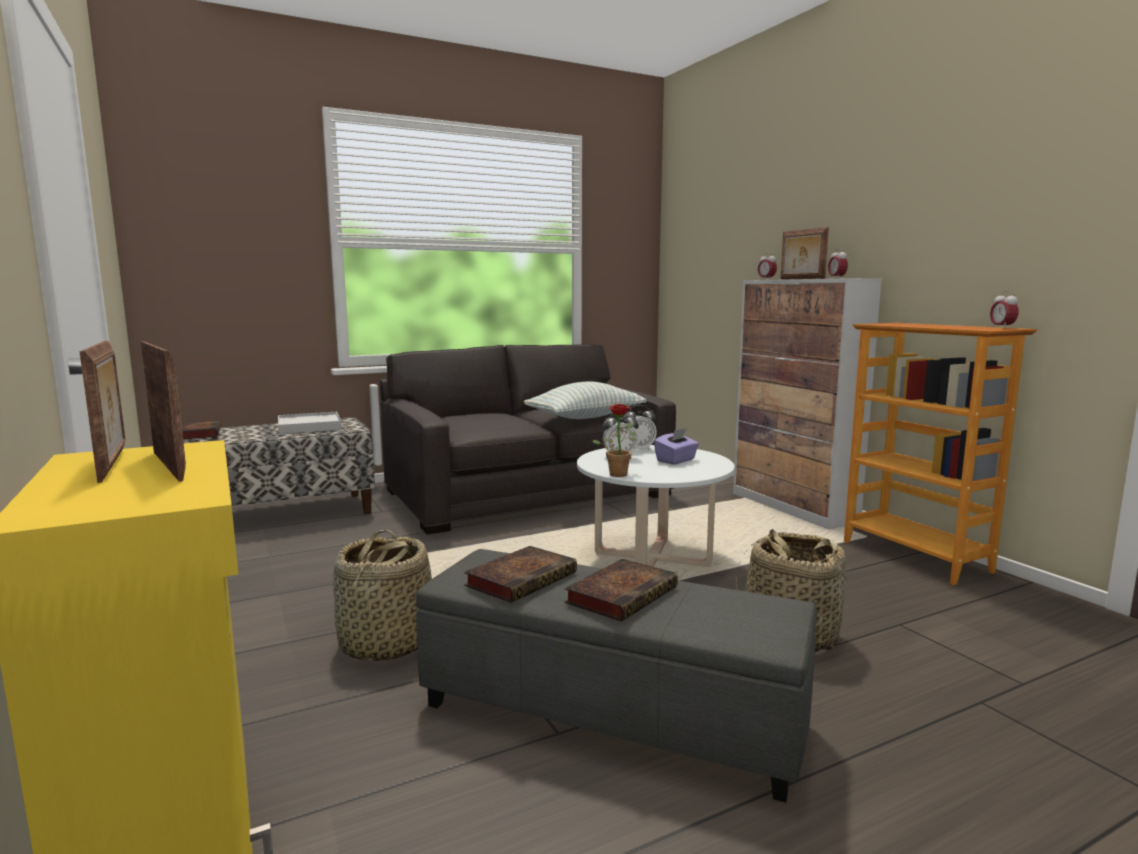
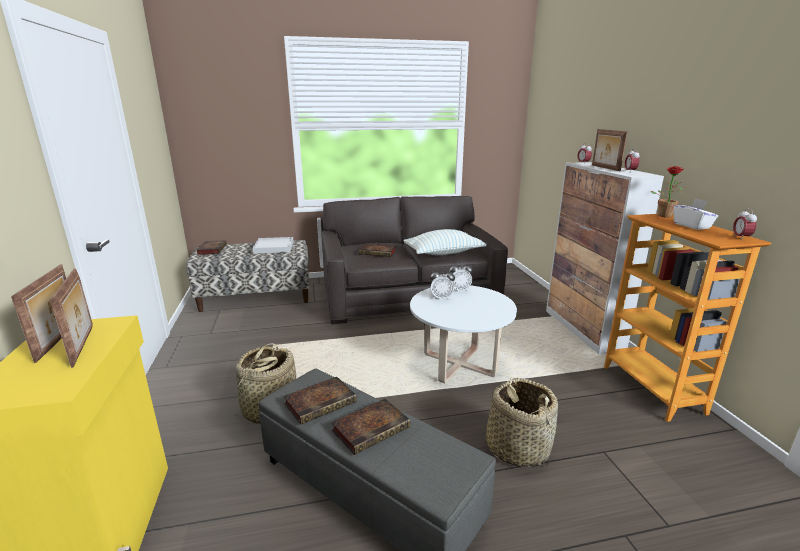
camera: 15 degrees right, 10 degrees up
potted plant [593,404,637,477] -> potted plant moved to [650,166,684,218]
purple tissue box [654,428,699,465] -> none
none -> book [359,244,396,257]
none -> white tissue box [673,198,718,230]

